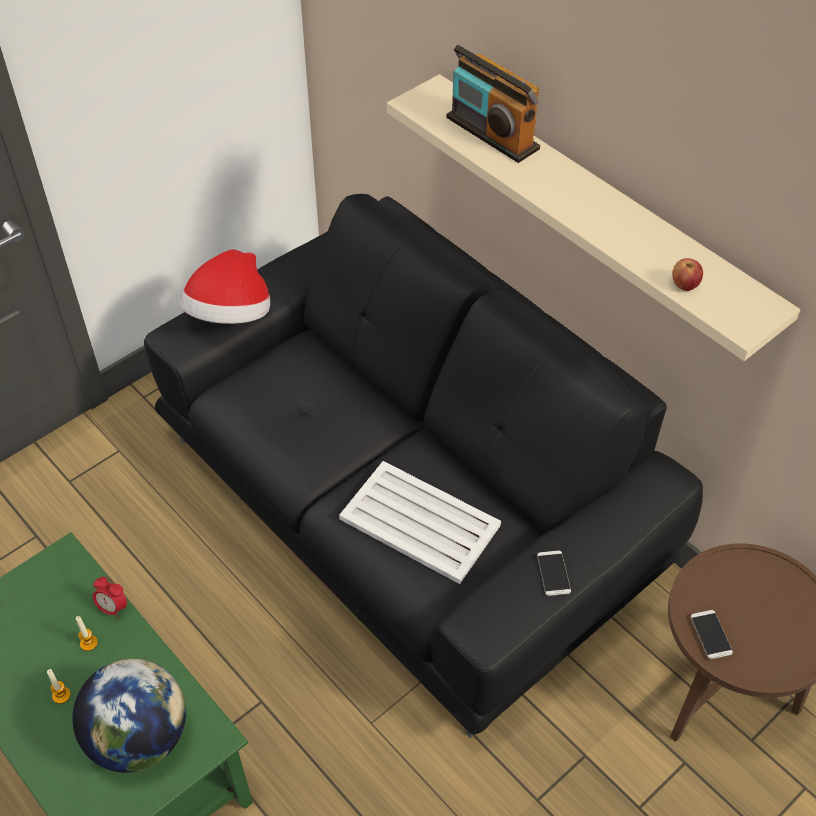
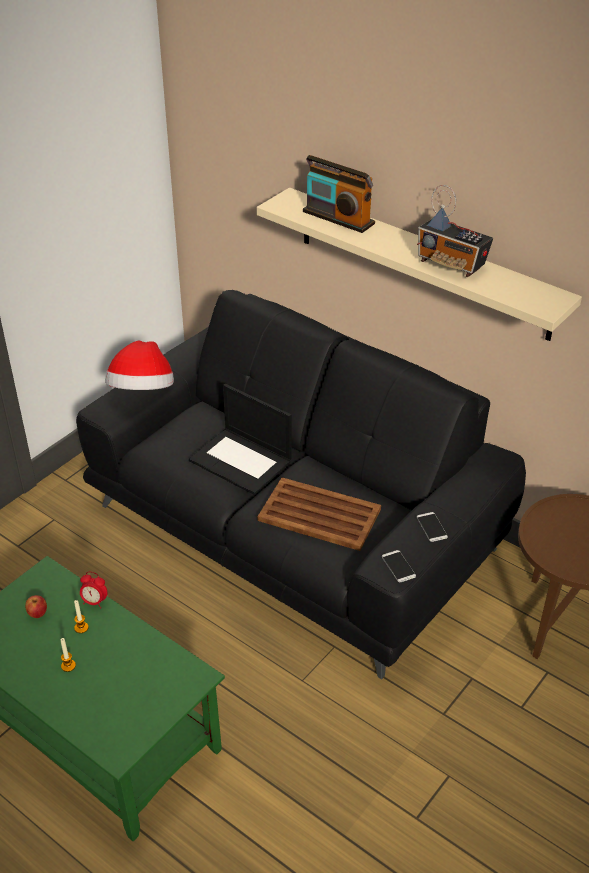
camera: 10 degrees left, 10 degrees down
globe [73,658,186,773] -> none
white tray [339,461,501,584] -> brown tray [258,477,381,551]
apple [672,258,703,291] -> apple moved to [25,595,47,618]
phone [691,610,733,659] -> phone moved to [382,550,416,582]
none -> laptop [189,384,292,495]
none -> radio [417,185,493,277]

